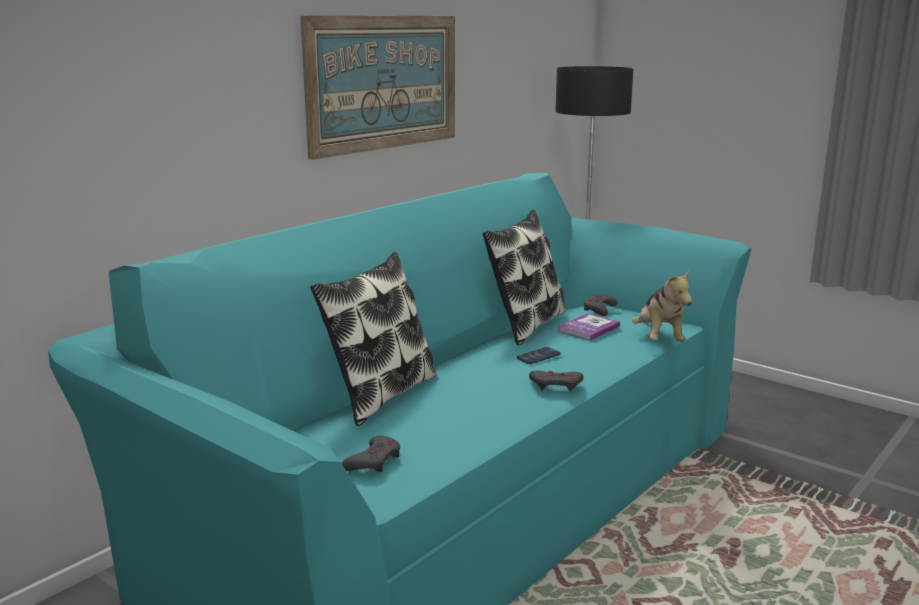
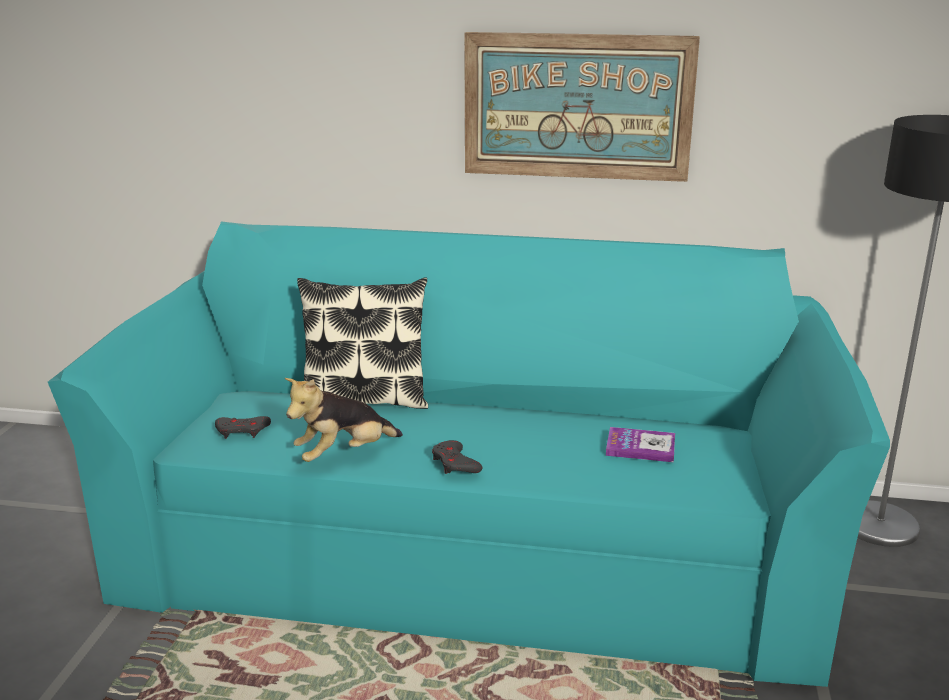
camera: 60 degrees right, 5 degrees up
pillow [483,210,566,345] -> none
phone [517,347,561,364] -> none
grey game controller [584,295,618,316] -> none
plush toy [632,270,692,342] -> plush toy moved to [285,378,403,462]

